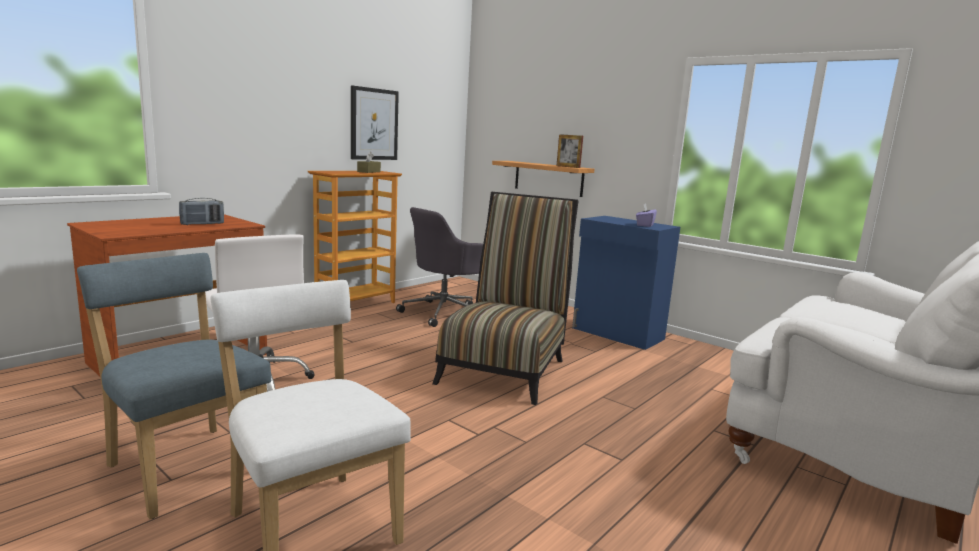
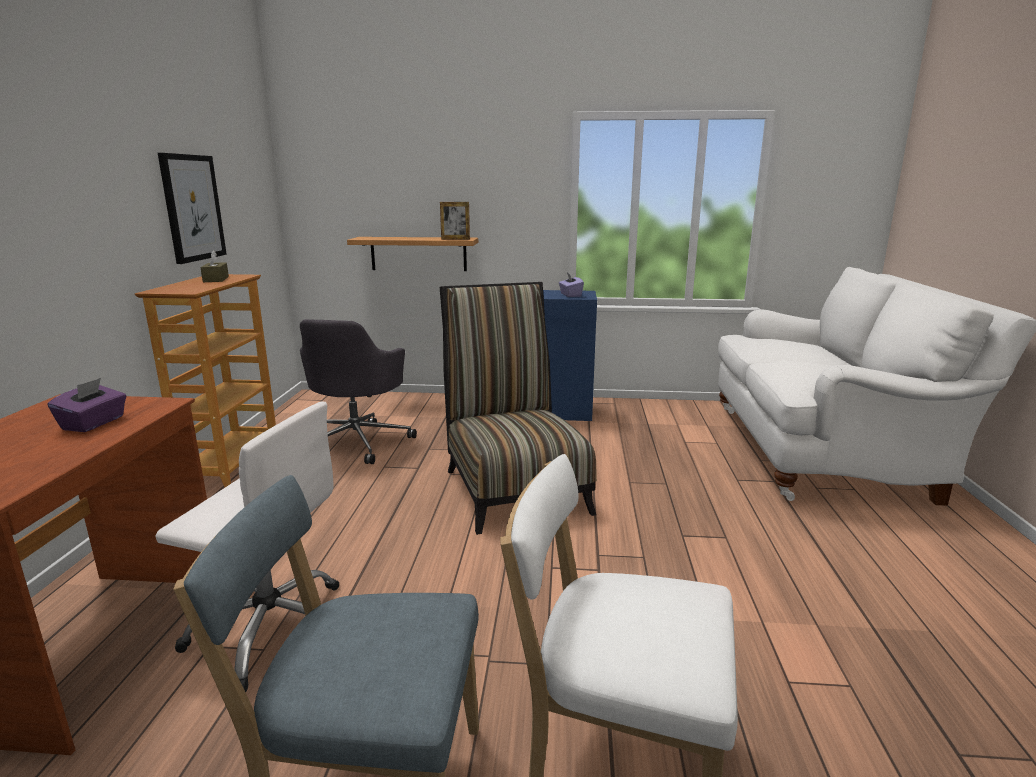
camera: 35 degrees left, 5 degrees up
radio [179,198,224,225] -> purple tissue box [47,378,126,432]

